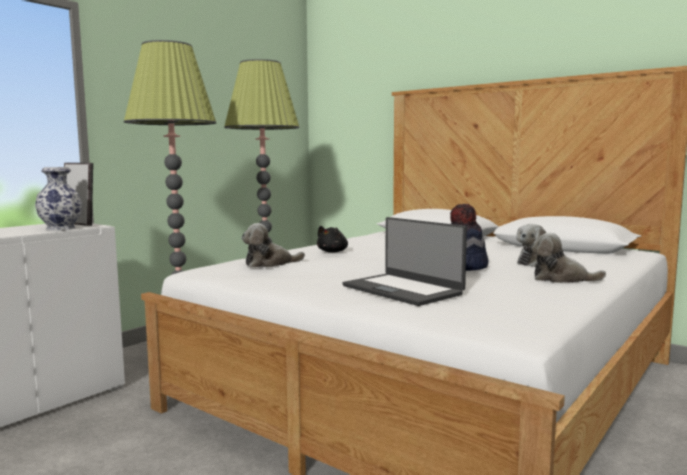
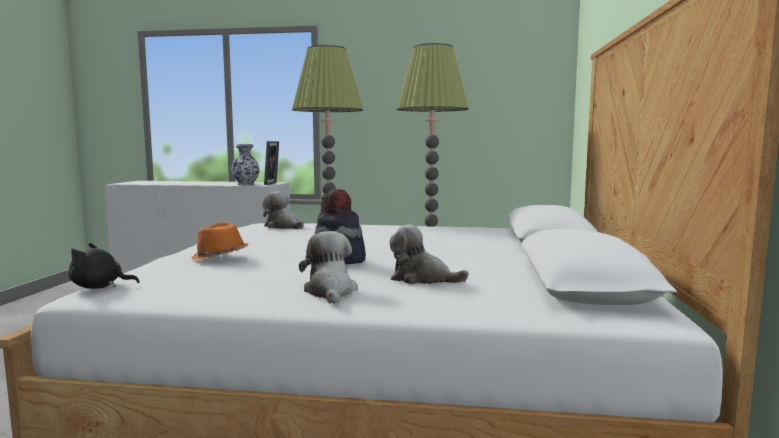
camera: 60 degrees right, 0 degrees up
black plush toy [317,226,348,253] -> black plush toy moved to [68,243,139,289]
laptop [343,217,467,306] -> orange hat [191,222,248,260]

